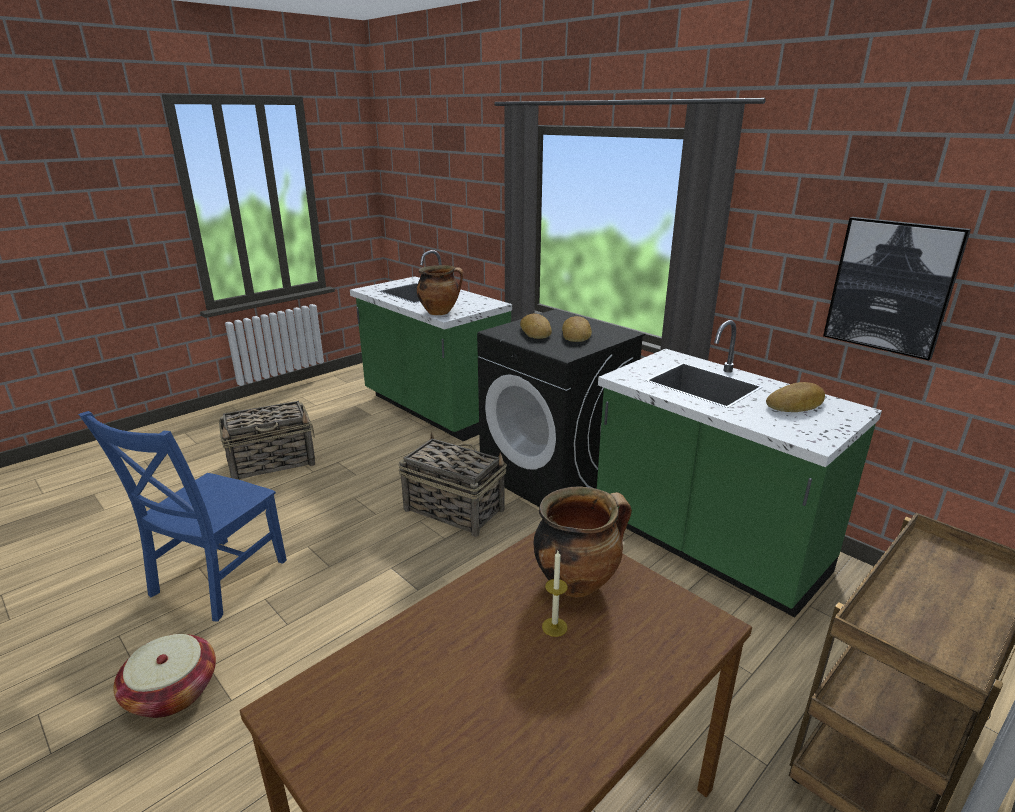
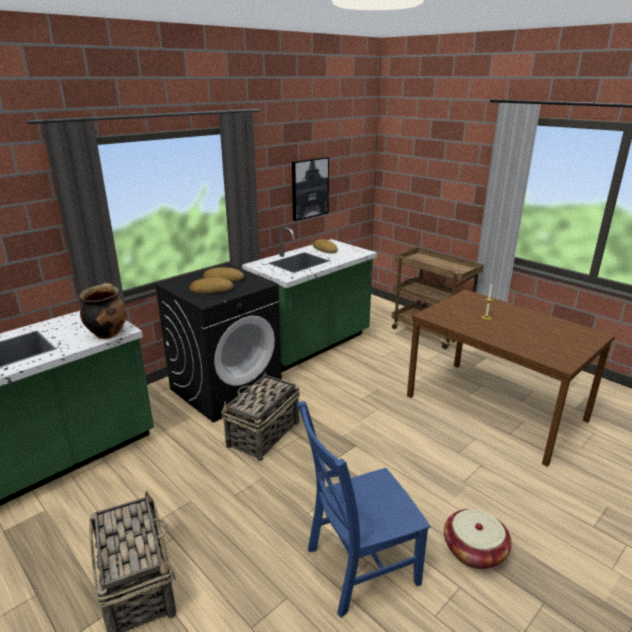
camera: 90 degrees left, 0 degrees up
blue chair [78,411,287,621] -> blue chair turned 135 degrees clockwise [297,401,431,617]
cooking pot [533,487,632,598] -> none

